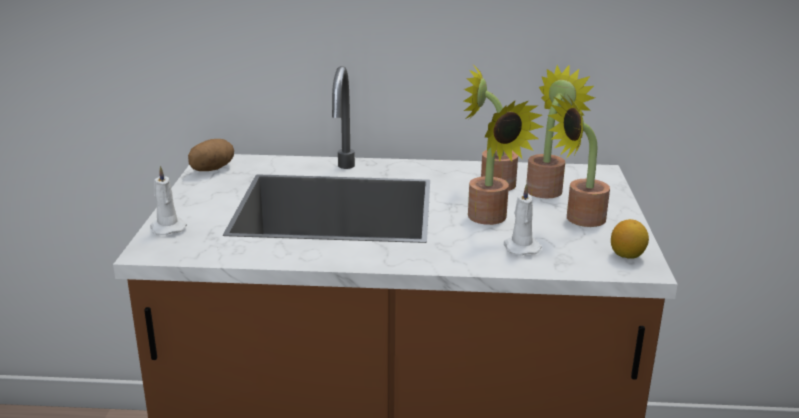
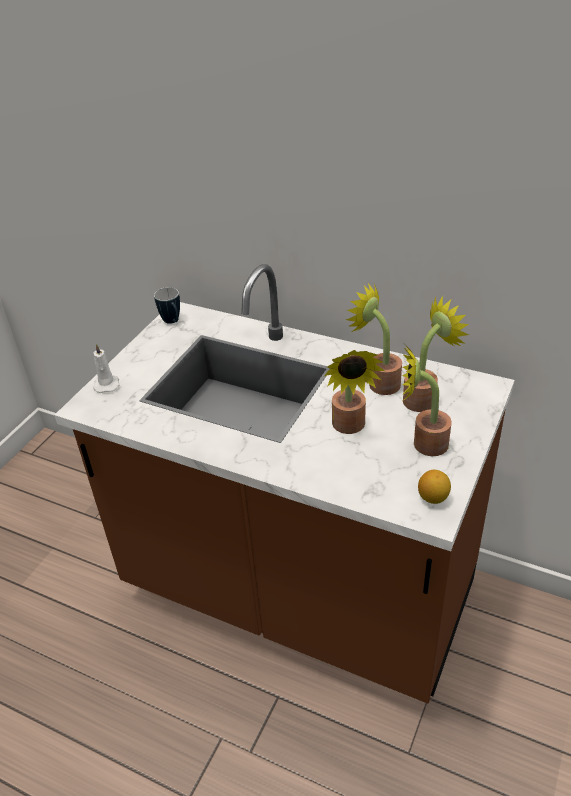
camera: 25 degrees right, 15 degrees up
potato [188,139,234,171] -> mug [154,287,180,324]
white candle [504,183,542,256] -> none

